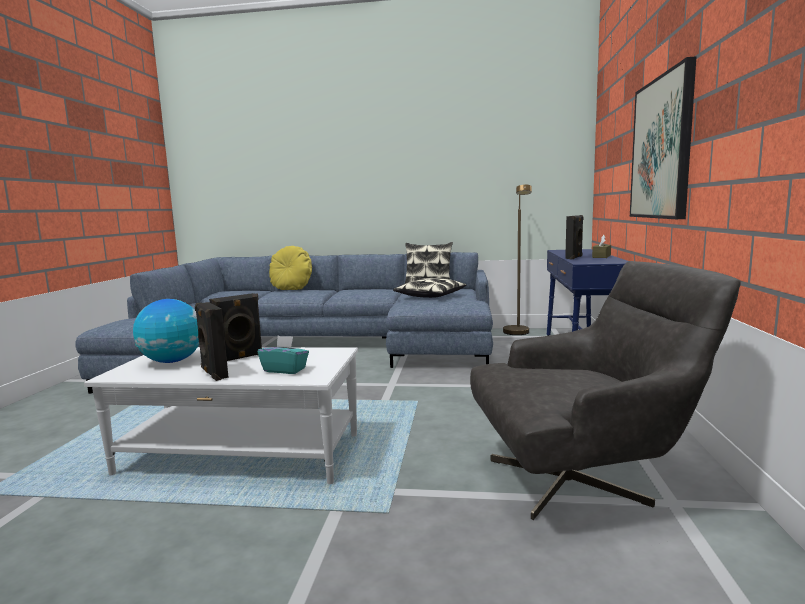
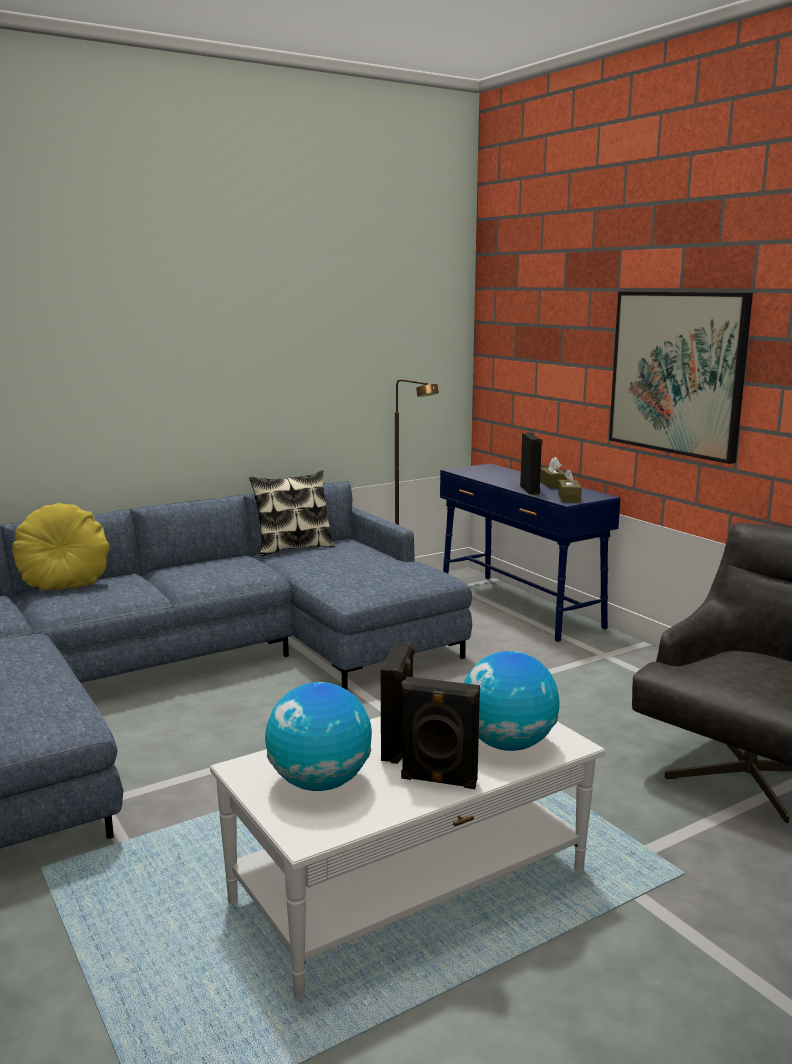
camera: 40 degrees left, 5 degrees up
turquoise tissue box [258,336,309,374] -> globe [464,651,560,751]
pillow [393,278,466,298] -> none
none -> brown tissue box [558,469,582,503]

